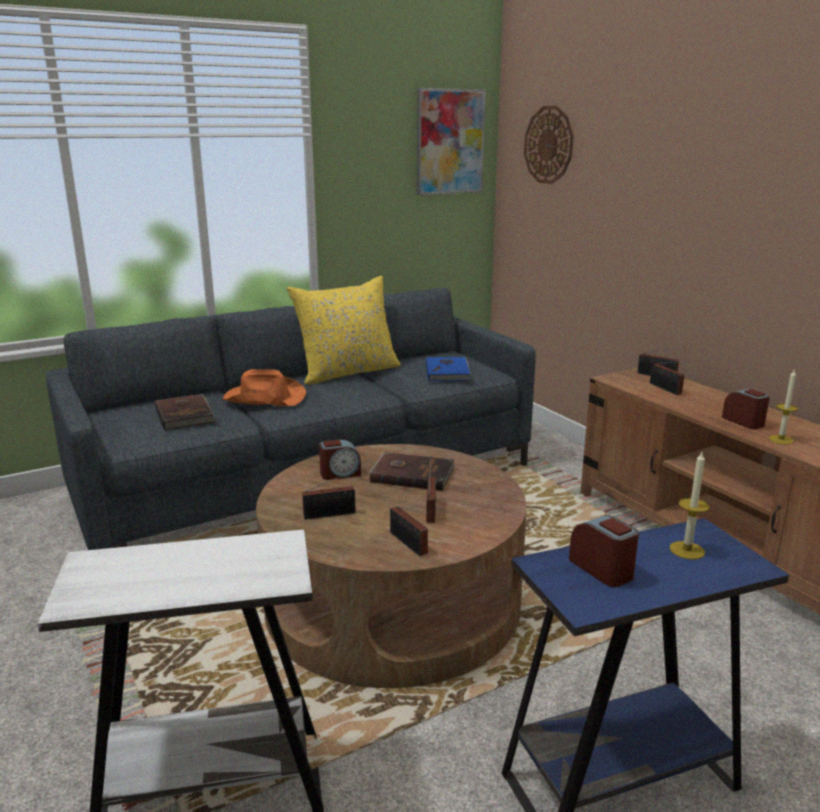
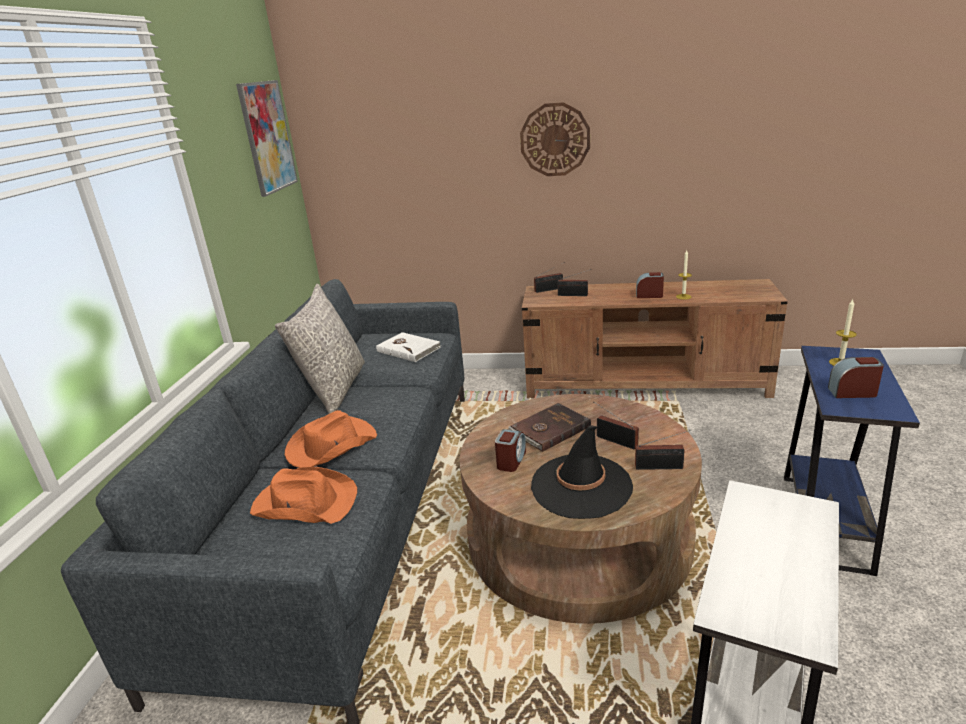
camera: 50 degrees left, 5 degrees up
brown book [155,394,215,430] -> orange hat [250,467,357,524]
yellow pillow [287,276,401,385] -> grey pillow [275,284,365,414]
radio [302,468,359,520] -> black hat [531,425,633,519]
blue book [426,357,471,381] -> white book [376,332,441,362]
wall clock [524,106,574,184] -> wall clock moved to [520,102,590,176]

